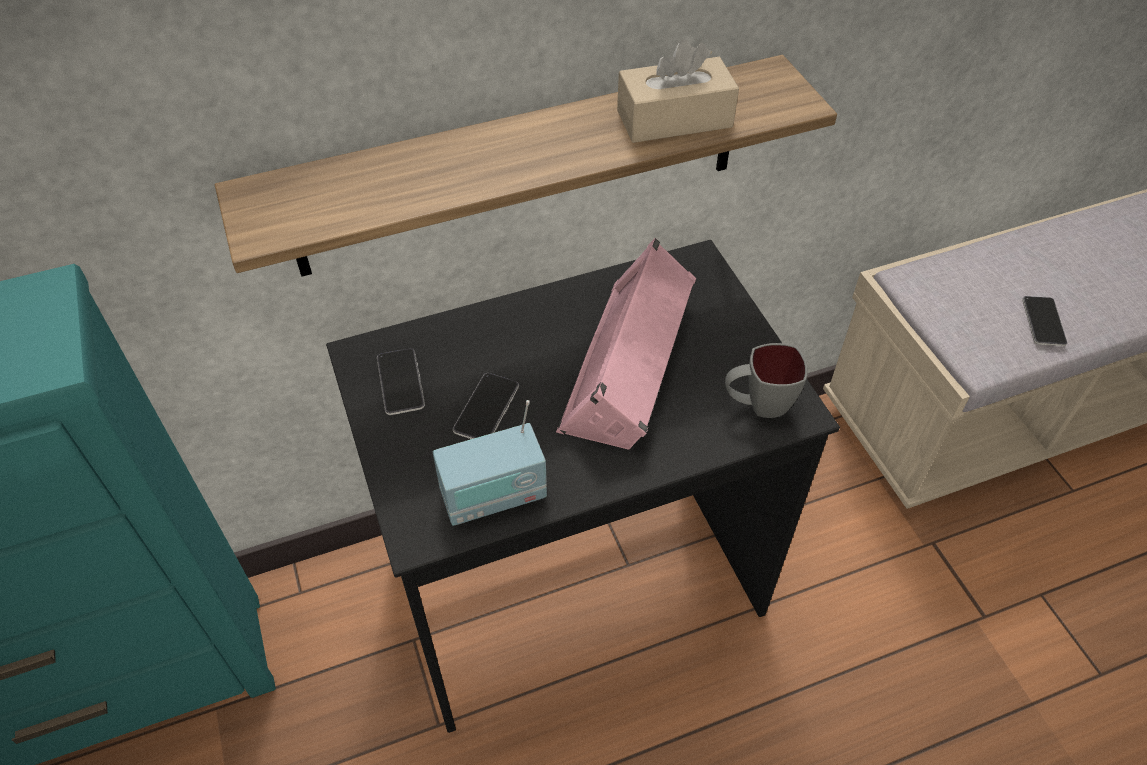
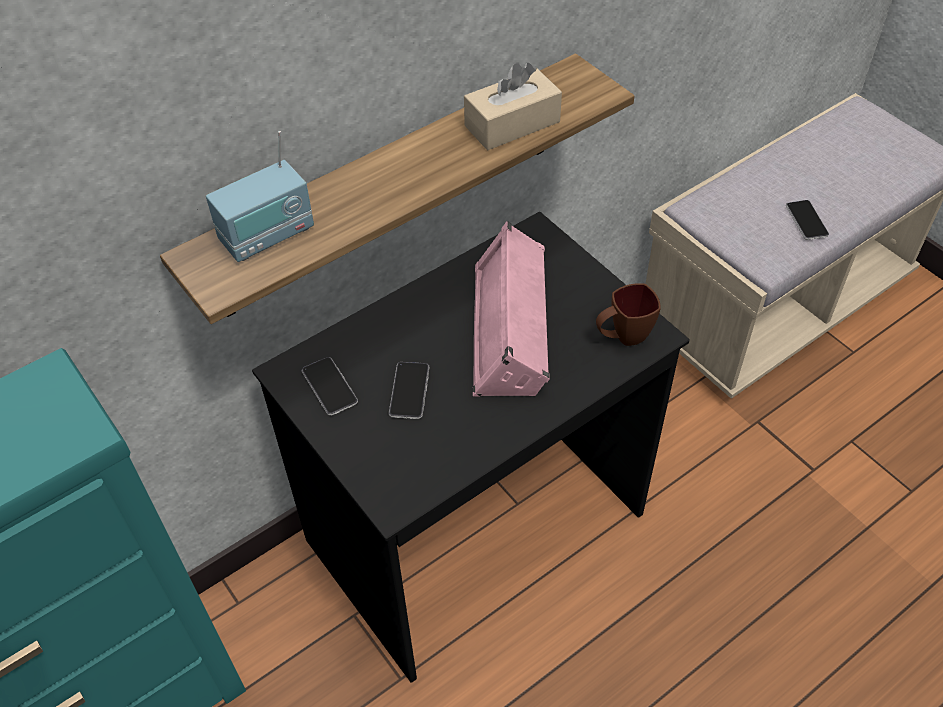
camera: 15 degrees left, 0 degrees up
radio [433,400,547,526] -> radio moved to [206,131,314,262]
grey mug [725,343,808,418] -> brown mug [596,283,661,346]

